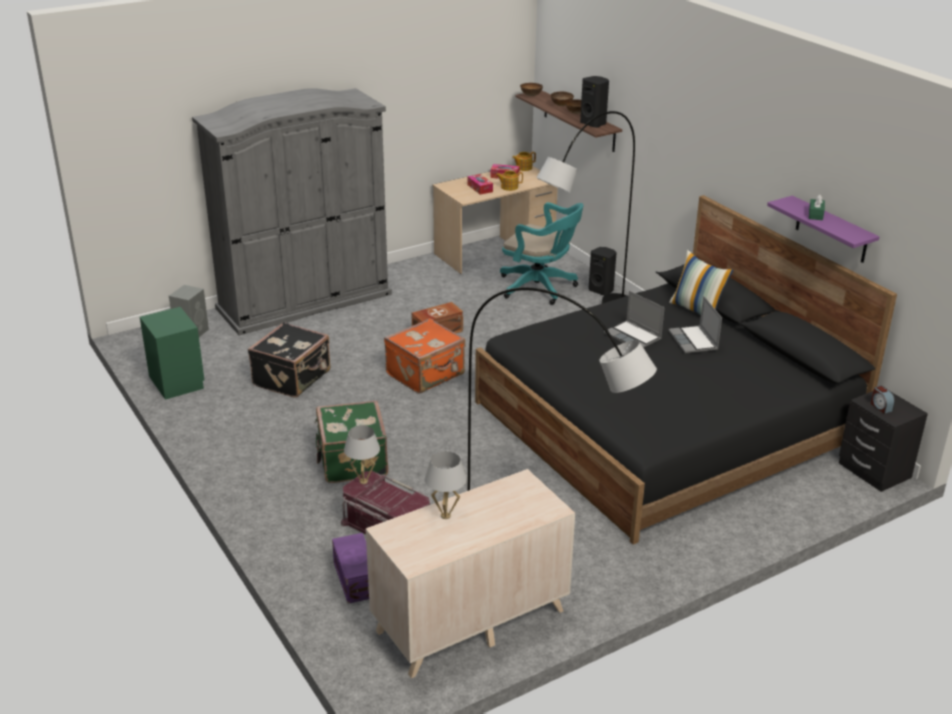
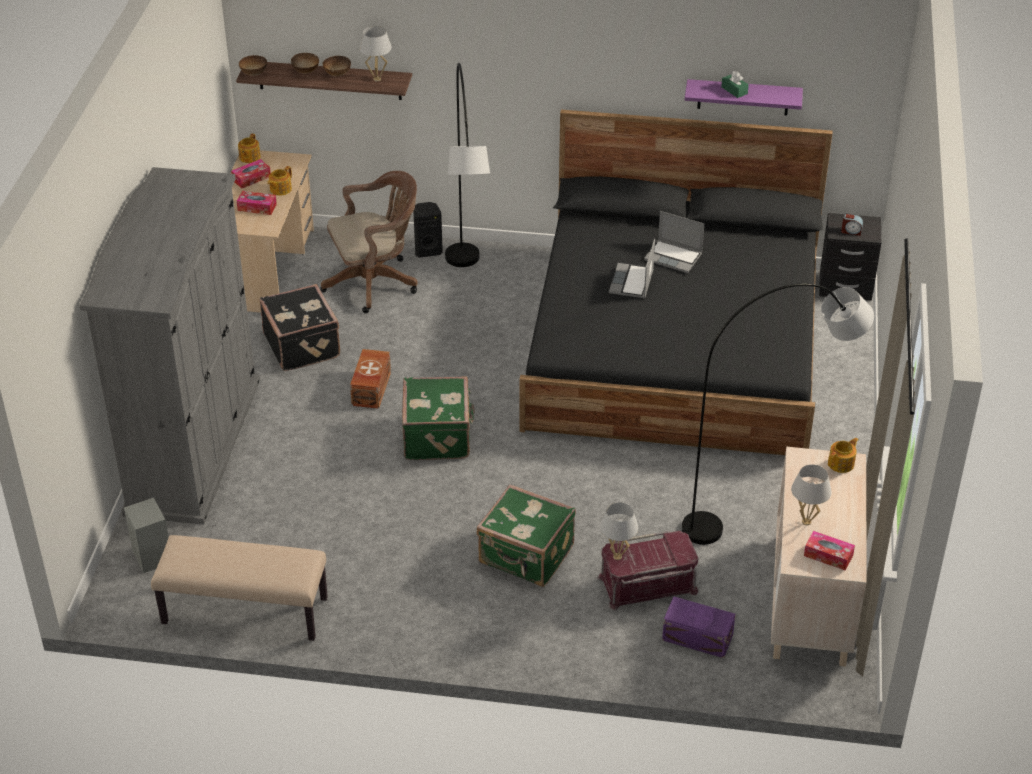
camera: 50 degrees left, 10 degrees up
green nightstand [140,307,204,400] -> beige bench [151,535,328,641]
black suitcase [248,322,331,398] -> black suitcase moved to [259,284,340,371]
orange suitcase [384,318,465,394] -> green suitcase [402,376,475,460]
turquoise office chair [500,202,584,305] -> brown office chair [320,171,418,314]
black speaker [580,76,609,128] -> white table lamp [359,26,392,81]
laptop [604,291,665,348] -> laptop turned 105 degrees clockwise [609,239,655,298]
pillow [669,250,733,315] -> none
none -> tissue box [804,531,855,571]
none -> teapot [828,438,859,473]

